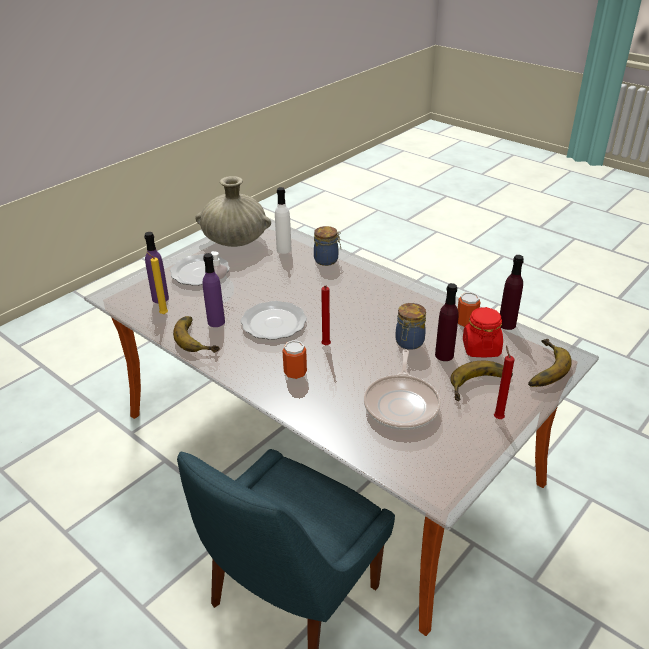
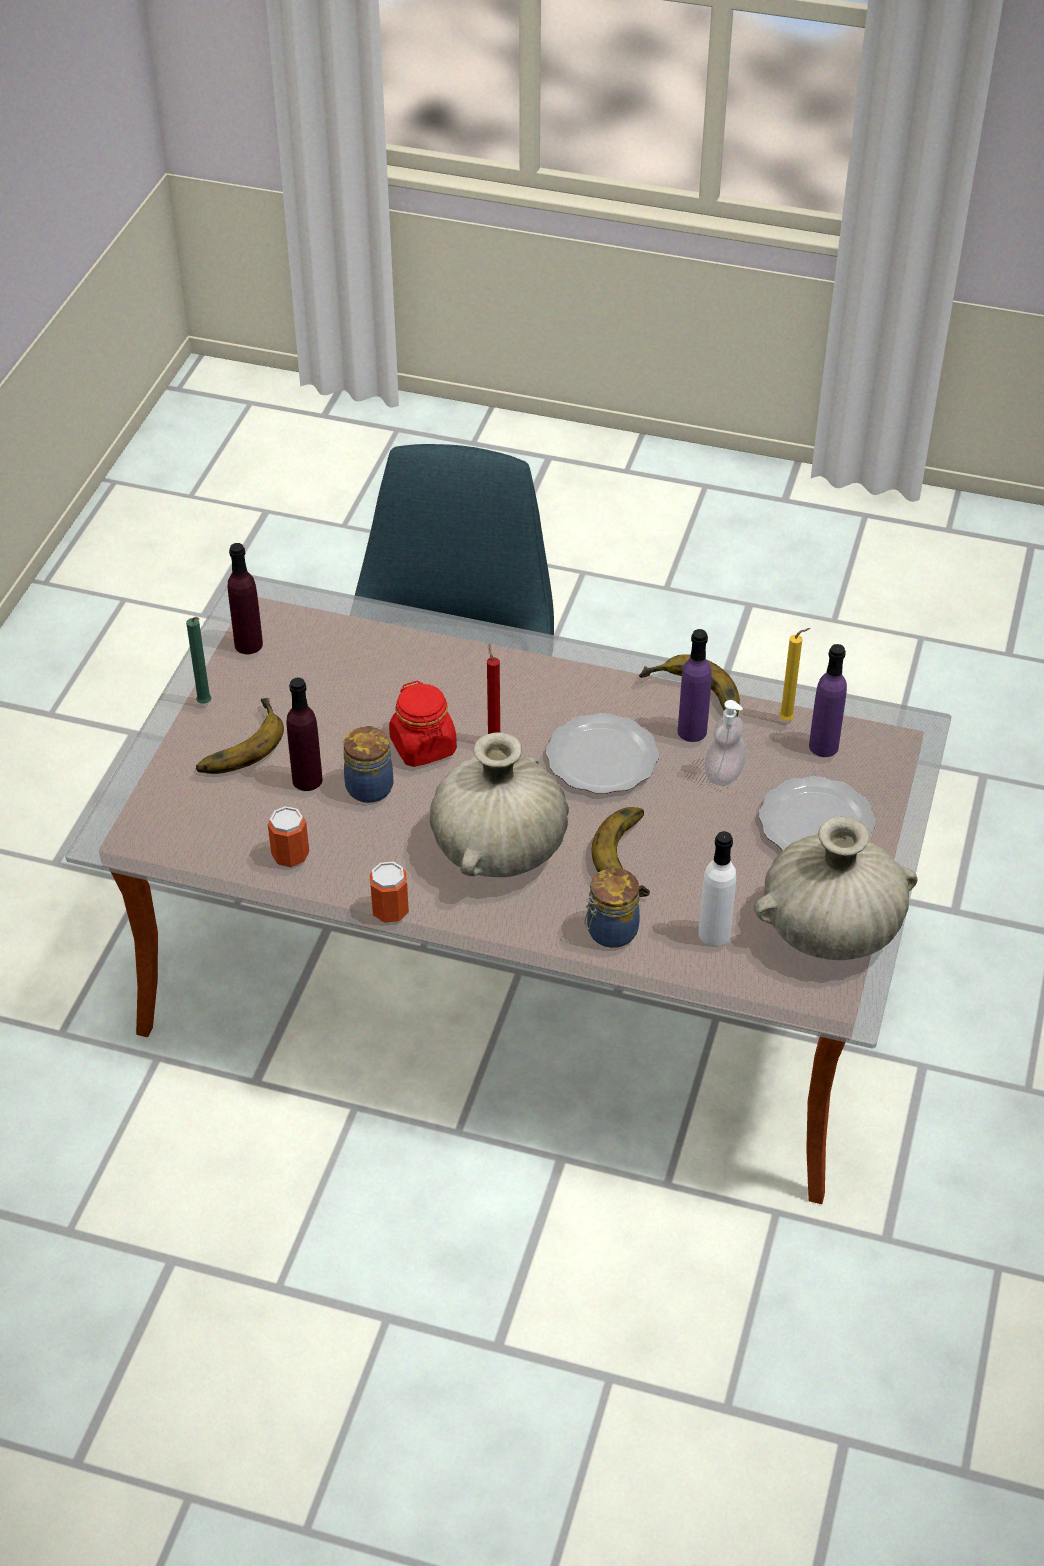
camera: 155 degrees right, 10 degrees up
can [282,340,307,380] -> can moved to [370,861,409,924]
frying pan [364,350,441,430] -> none
red jar [463,307,503,357] -> red jar moved to [389,681,457,767]
red candle [494,345,515,419] -> green candle [186,617,211,704]
purple bottle [500,255,524,330] -> purple bottle moved to [228,543,263,654]
banana [528,339,572,387] -> banana moved to [592,807,650,897]
none -> beige vase [430,732,569,877]

